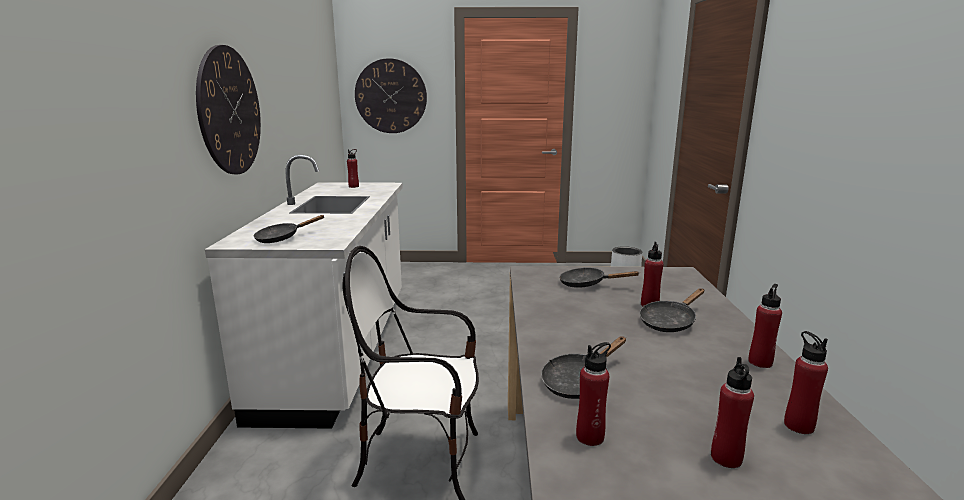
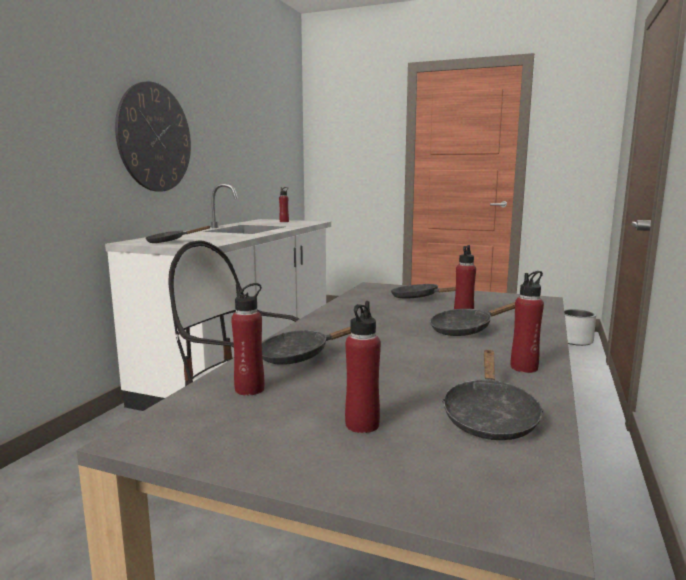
camera: 20 degrees right, 5 degrees down
wall clock [355,58,427,133] -> none
red bottle [784,331,828,434] -> black frying pan [441,349,544,440]

